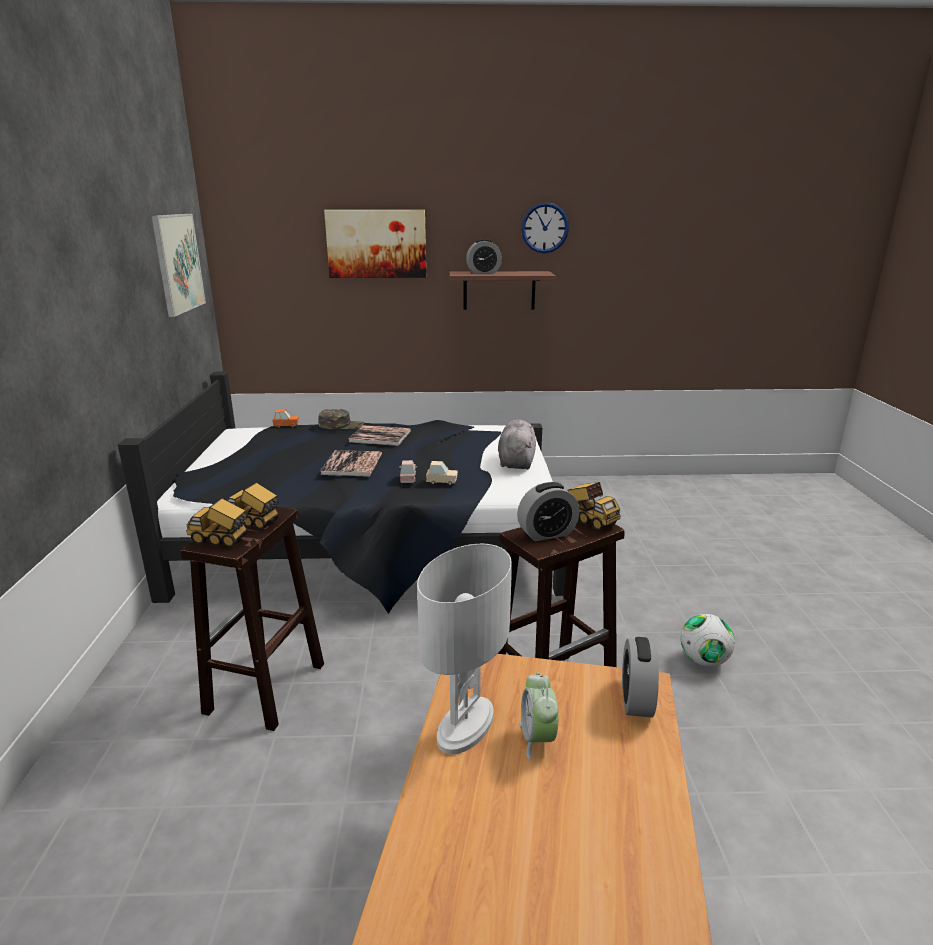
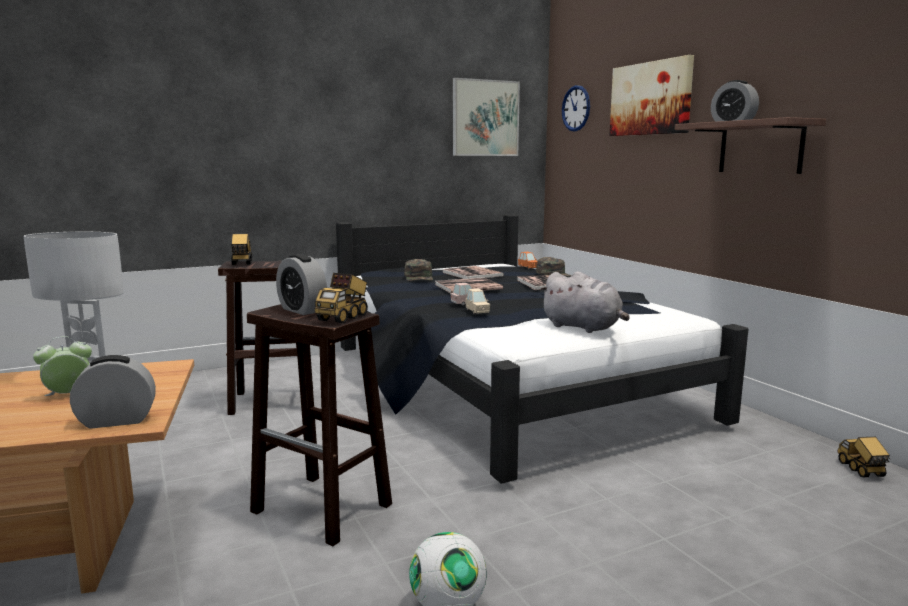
camera: 65 degrees right, 10 degrees down
toy truck [226,482,279,530] -> toy truck moved to [837,437,890,477]
grey plush toy [498,420,536,469] -> grey plush toy turned 60 degrees clockwise [540,272,630,333]
wall clock [521,202,569,253] -> wall clock moved to [562,85,590,131]
none -> green cap [404,259,433,281]
none -> book [442,266,504,279]

